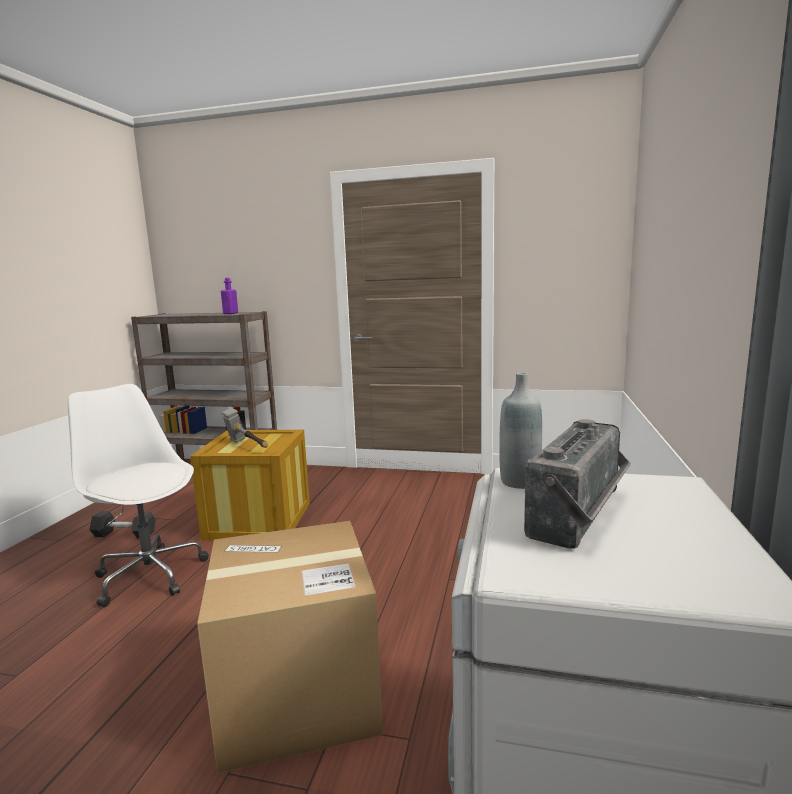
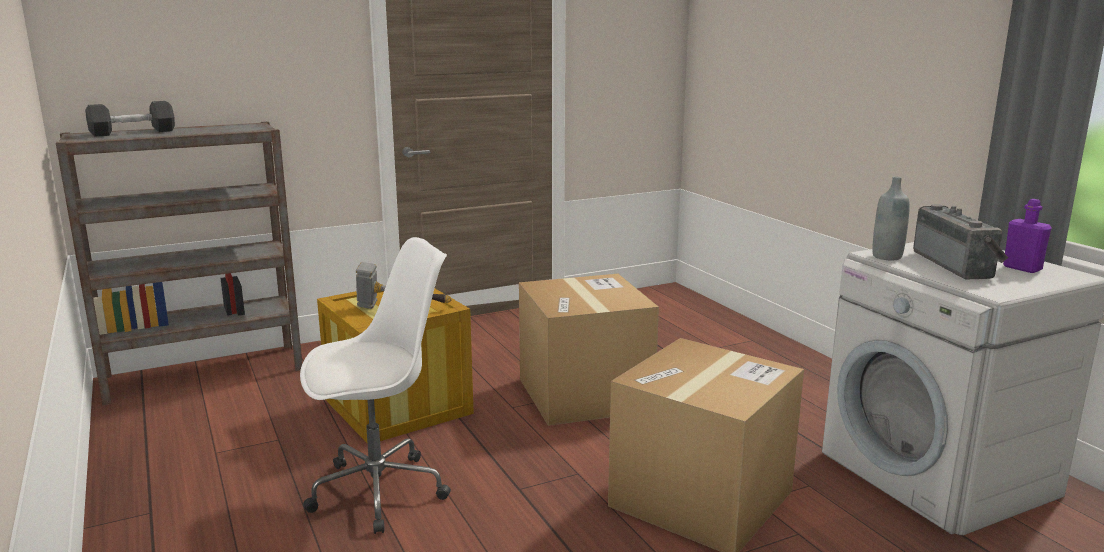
camera: 40 degrees left, 5 degrees up
white office chair [67,384,209,607] -> white office chair turned 150 degrees clockwise [300,237,451,534]
grey dumbbell [89,511,156,538] -> grey dumbbell moved to [85,101,175,137]
purple bottle [221,278,238,314] -> purple bottle moved to [1003,199,1052,273]
none -> cardboard box [519,274,659,426]

